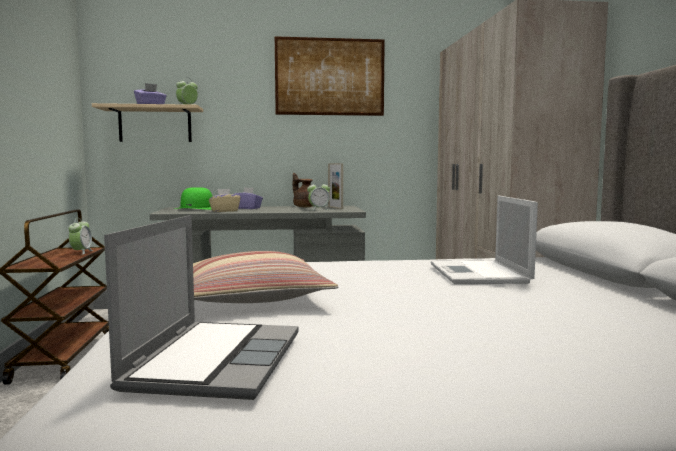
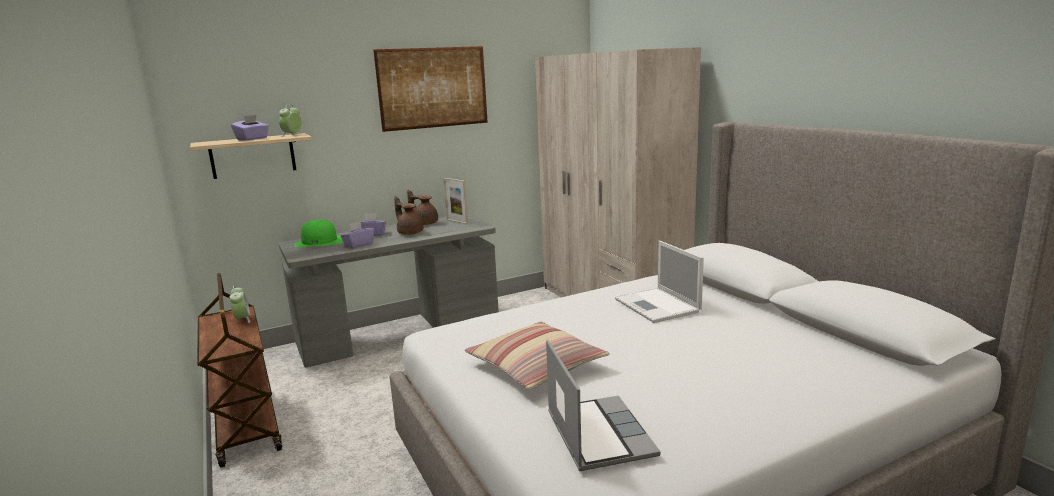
camera: 20 degrees left, 10 degrees up
beige tissue box [209,189,241,212] -> purple tissue box [341,222,374,248]
alarm clock [307,181,330,210] -> none
none -> brown teapot [394,196,423,235]

